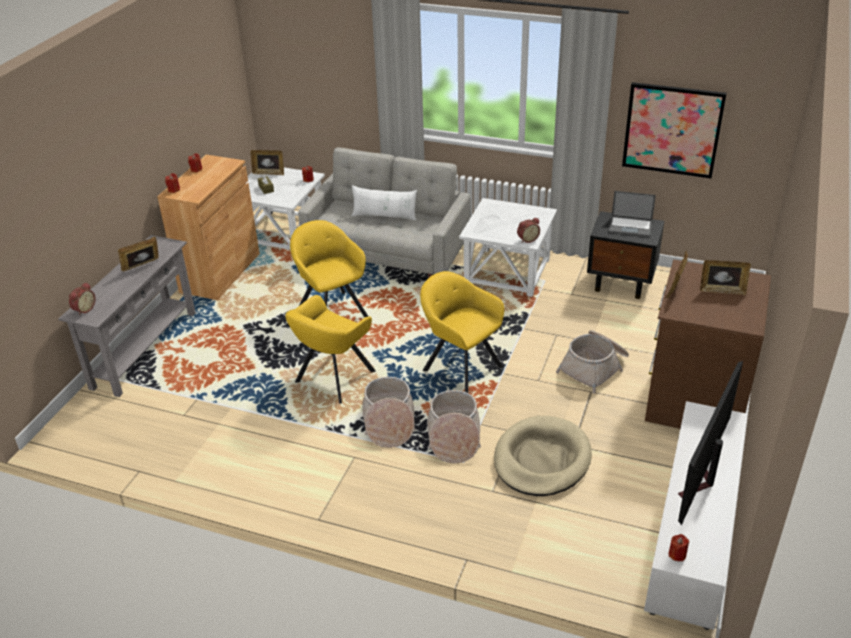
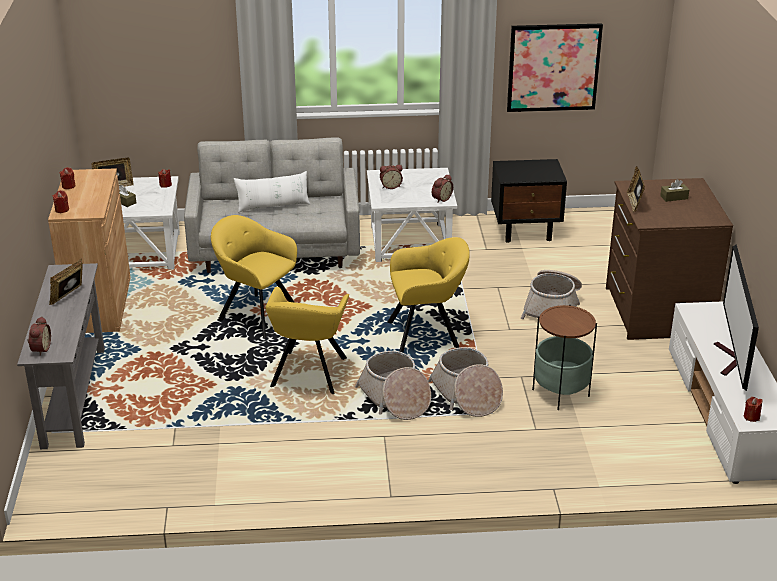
camera: 25 degrees left, 5 degrees down
yellow armchair [420,271,504,393] -> yellow armchair turned 150 degrees clockwise [388,237,470,353]
beige dog bed [494,416,592,496] -> side table [532,305,597,410]
laptop [608,191,656,237] -> none
picture frame [700,260,751,295] -> brown tissue box [660,179,689,202]
none -> alarm clock [380,165,403,189]

